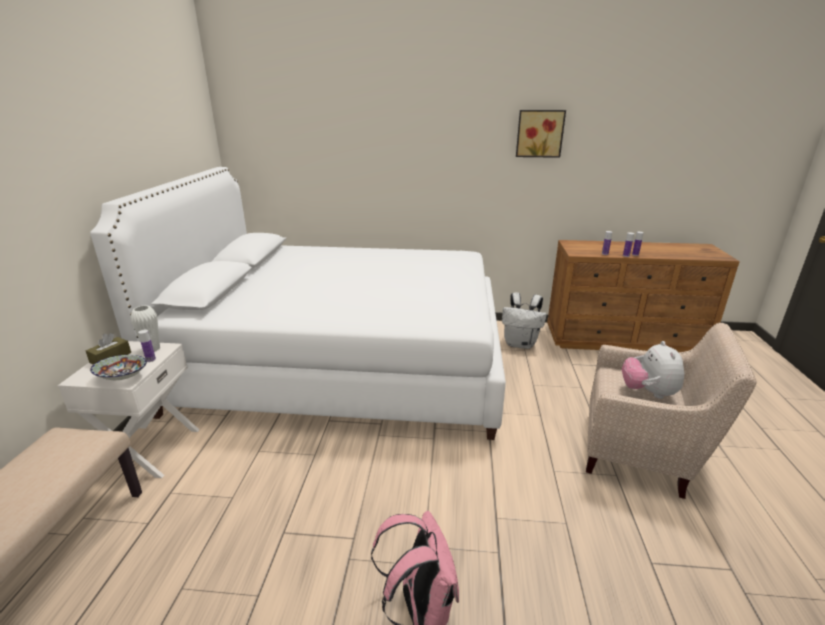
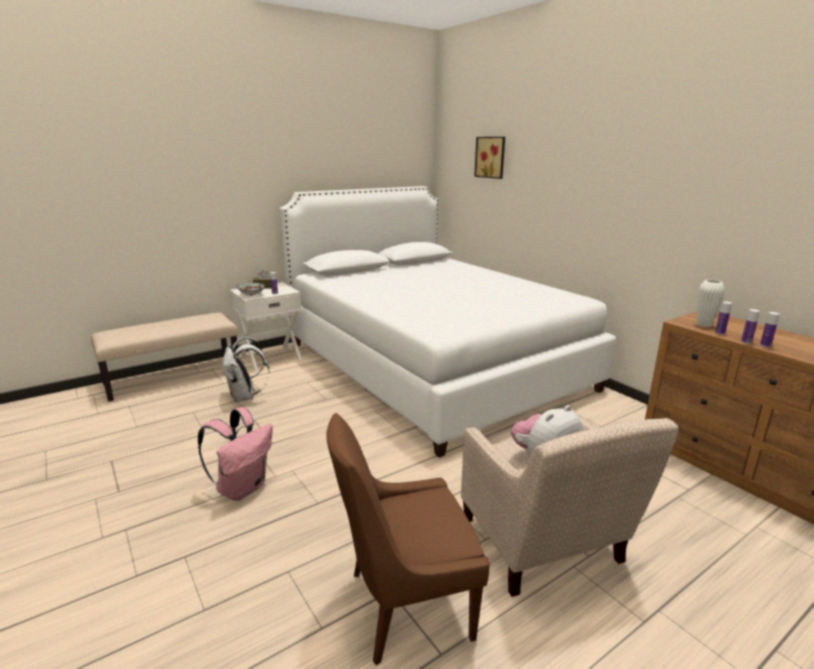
camera: 50 degrees right, 5 degrees down
white vase [131,305,160,352] -> white vase moved to [696,280,725,327]
white backpack [502,292,547,349] -> white backpack moved to [223,337,269,402]
picture [516,110,566,158] -> picture moved to [474,137,505,179]
none -> brown chair [326,413,490,665]

